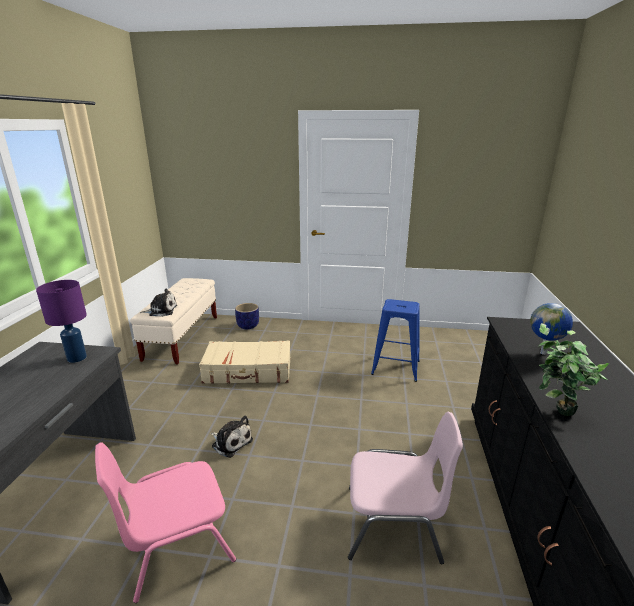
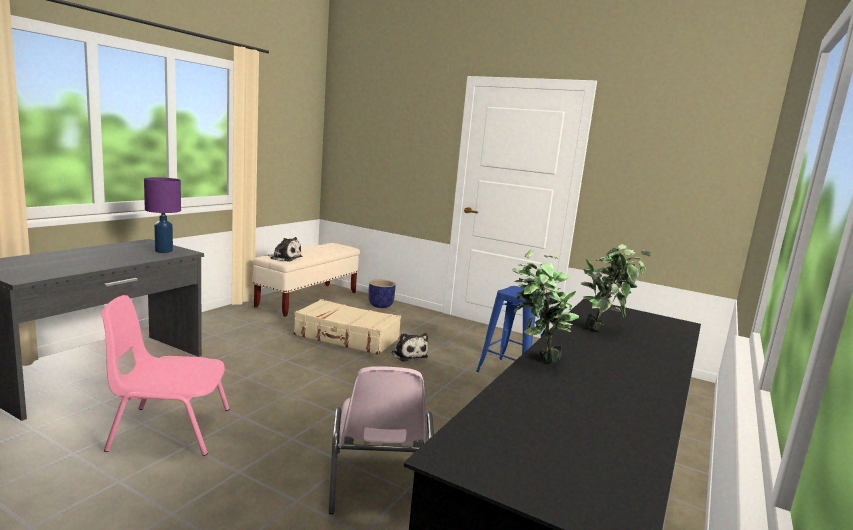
camera: 20 degrees right, 10 degrees down
plush toy [211,415,253,458] -> plush toy moved to [391,333,428,362]
pink chair [348,412,463,564] -> pink chair turned 60 degrees clockwise [329,366,434,514]
globe [530,303,573,355] -> potted plant [581,244,650,331]

